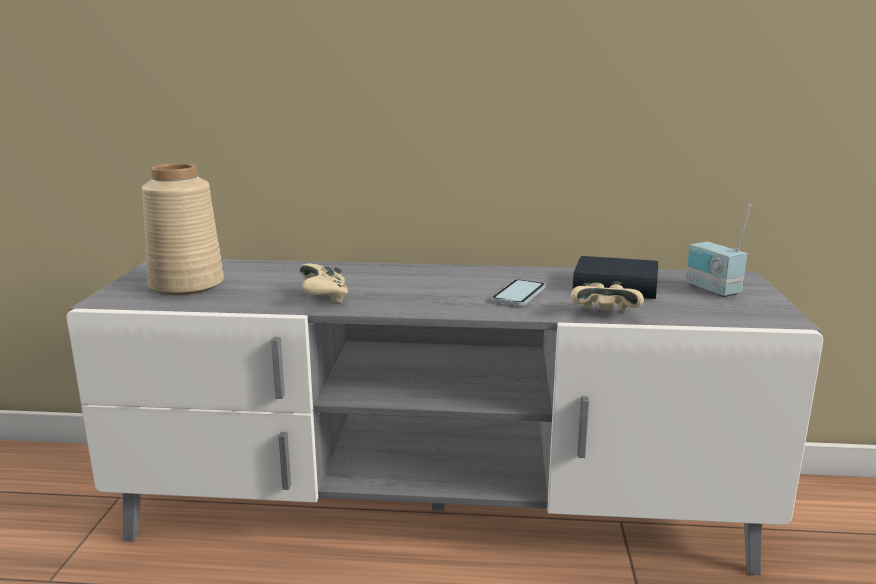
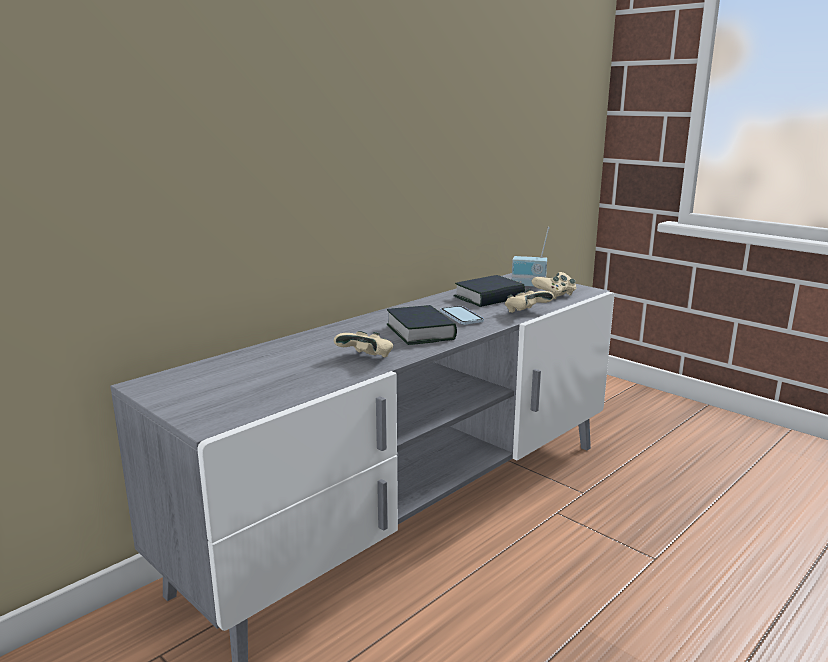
camera: 50 degrees left, 0 degrees up
beige vase [142,163,224,295] -> none
none -> book [387,305,457,345]
none -> beige game controller [532,272,576,299]

